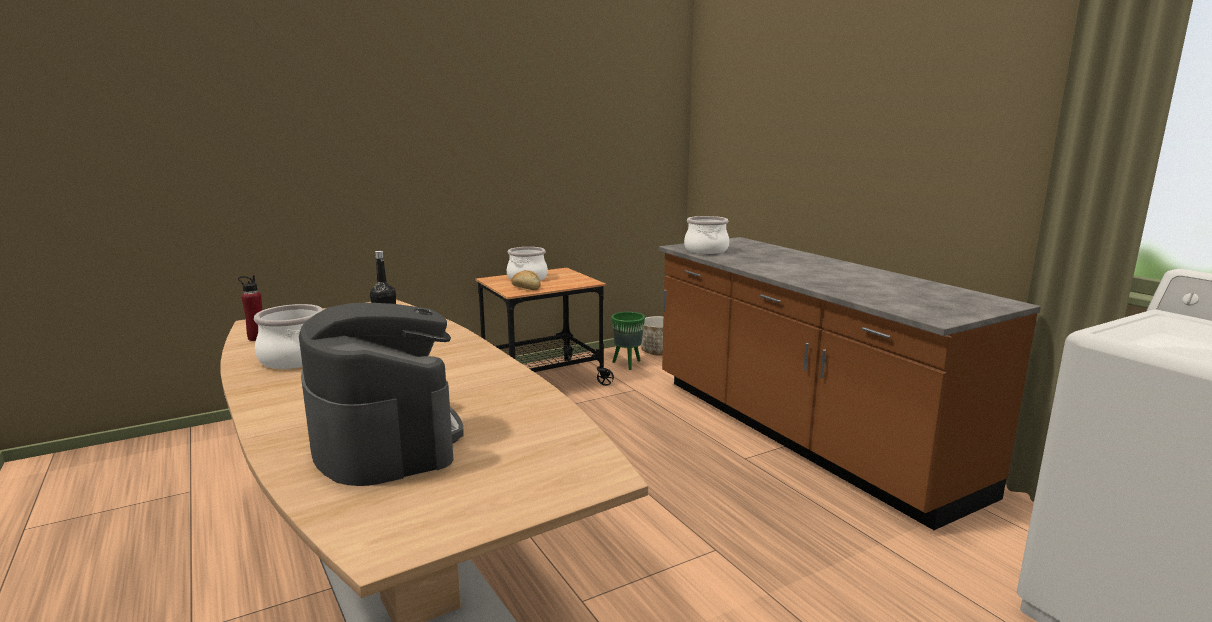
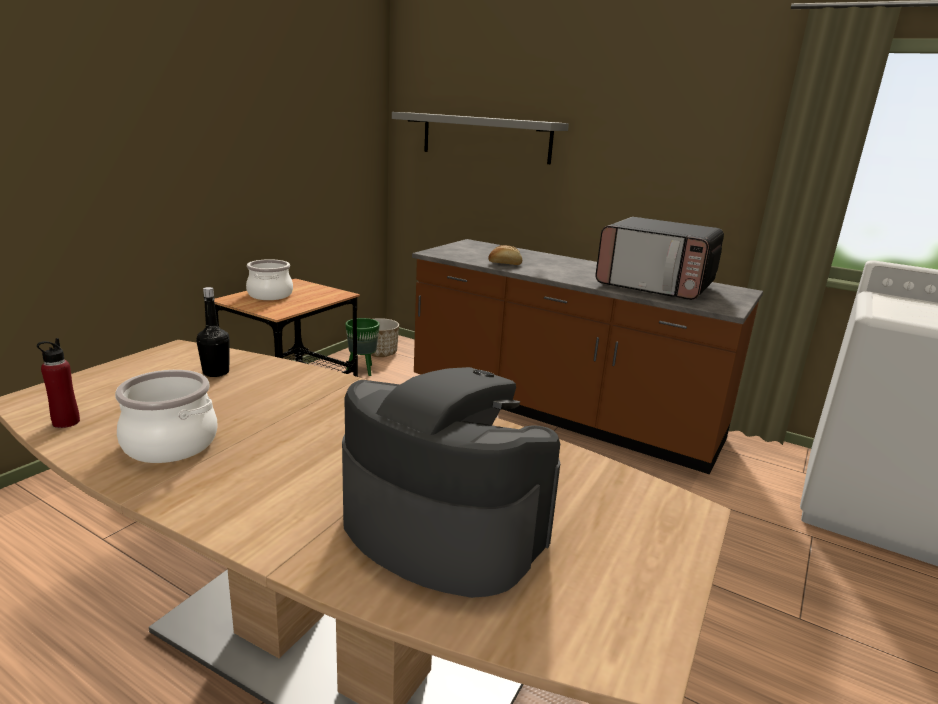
camera: 30 degrees left, 5 degrees up
bread [511,270,541,290] -> bread moved to [488,245,522,265]
cooking pot [684,216,729,254] -> none
none -> grey shelf [392,112,569,164]
none -> microwave [595,217,724,300]

